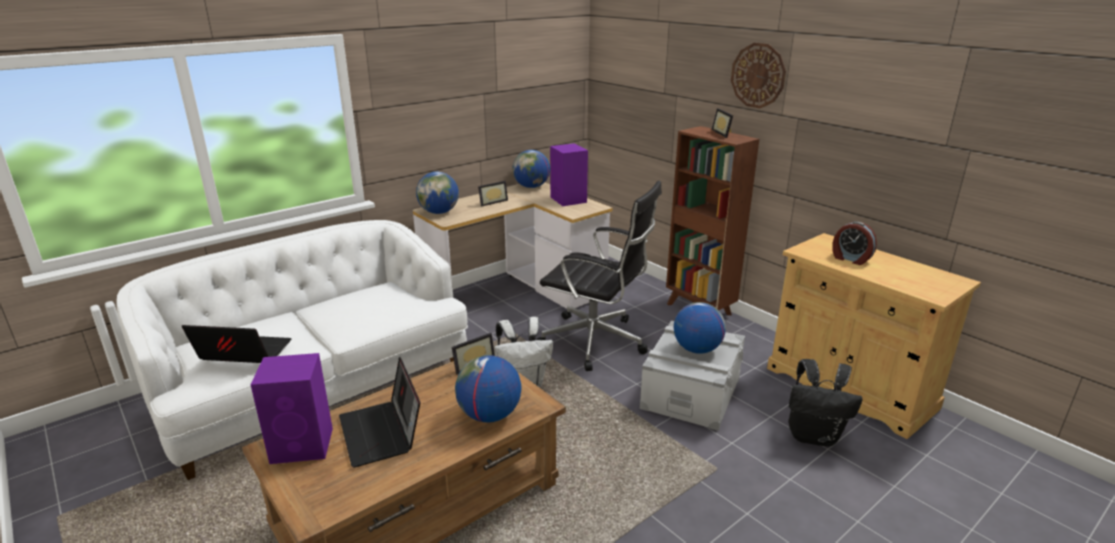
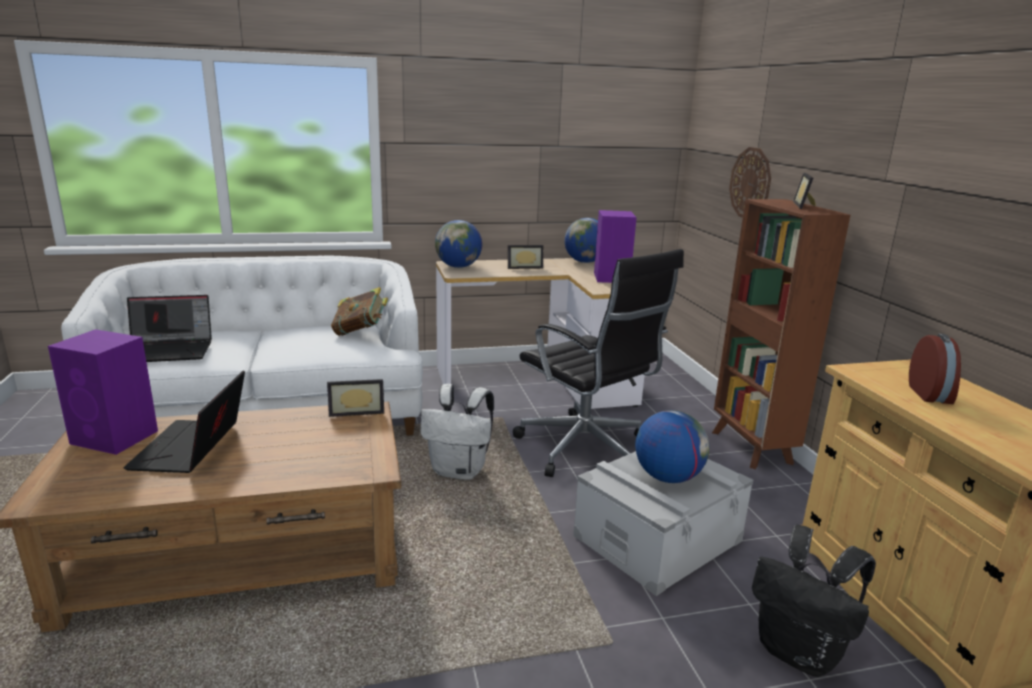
camera: 25 degrees right, 5 degrees down
laptop [182,325,291,363] -> laptop turned 135 degrees clockwise [127,295,212,362]
globe [455,355,522,422] -> none
wall clock [731,43,786,108] -> wall clock moved to [729,147,771,218]
alarm clock [832,221,877,265] -> alarm clock turned 150 degrees counterclockwise [909,334,961,404]
none -> book [331,287,388,336]

